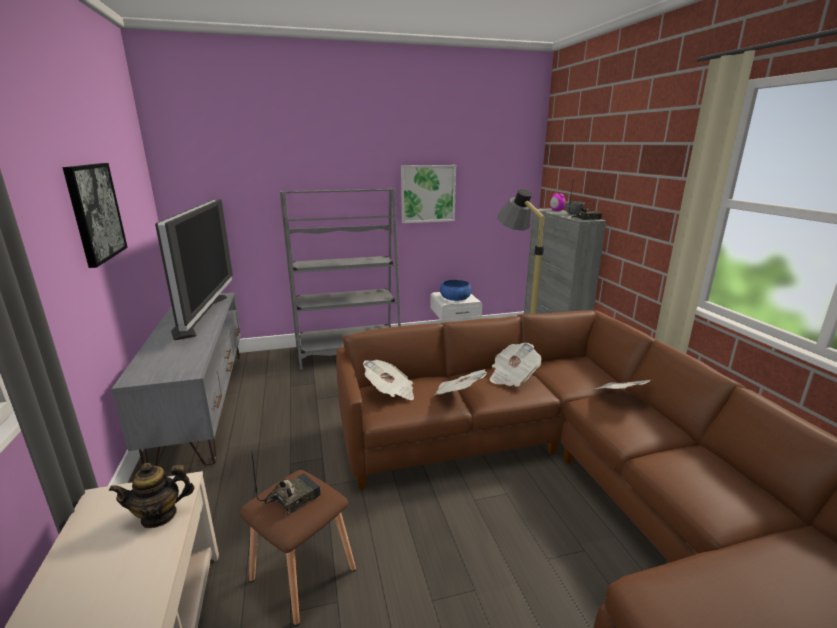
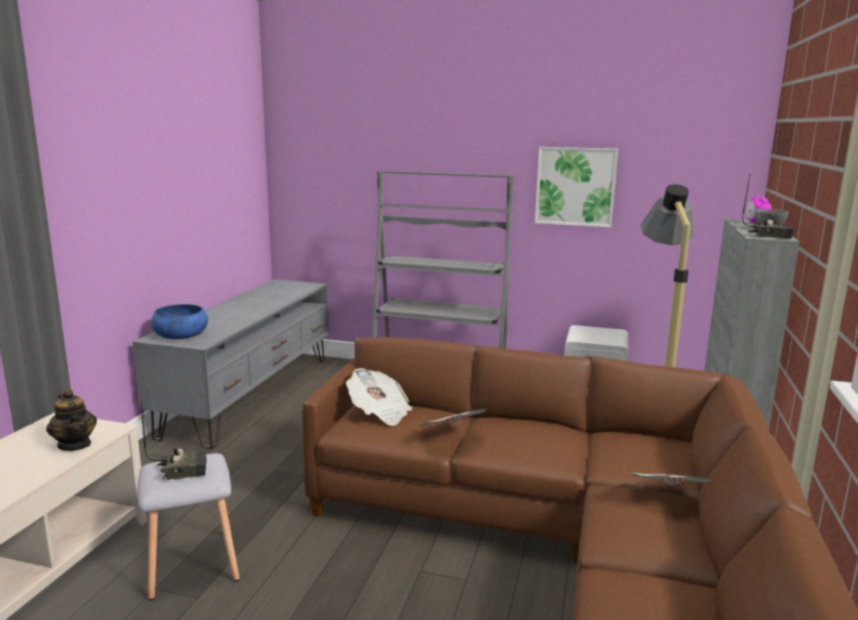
camera: 30 degrees right, 5 degrees down
picture [62,163,128,268] -> none
teapot [109,463,195,528] -> teapot turned 135 degrees counterclockwise [46,389,97,451]
television [155,199,233,340] -> none
brown stool [239,470,356,626] -> grey stool [137,453,240,600]
blue bowl [440,280,471,301] -> blue bowl moved to [151,304,208,339]
newspaper [490,343,542,387] -> none

